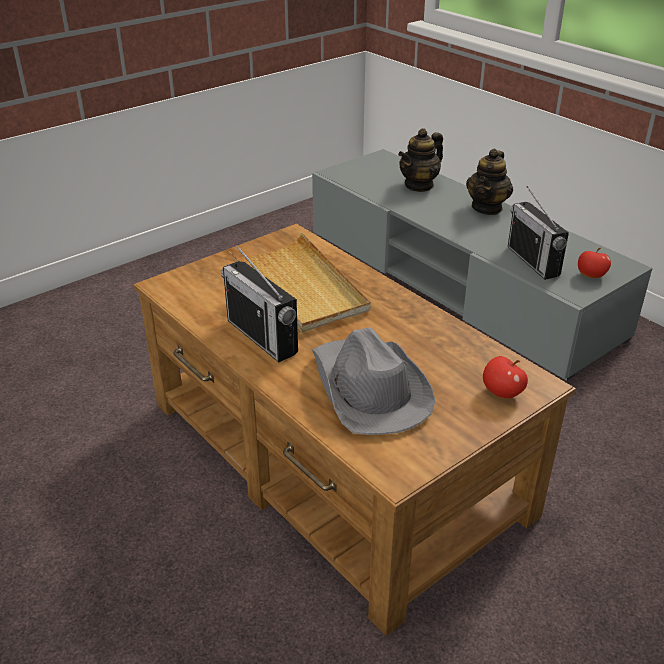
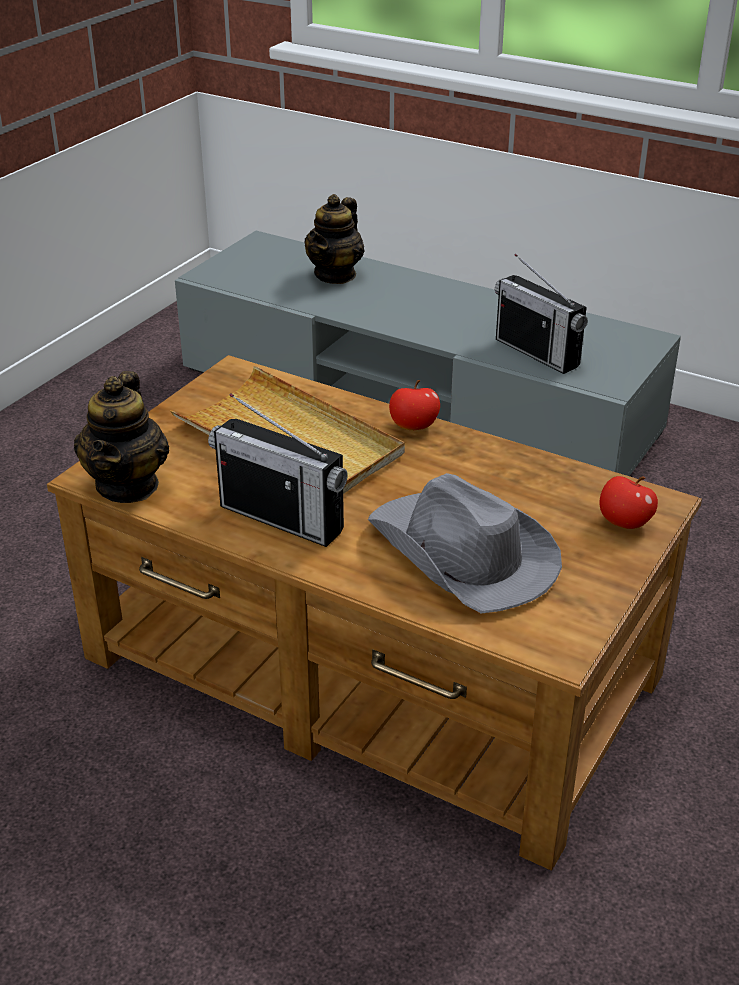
camera: 20 degrees left, 0 degrees up
teapot [466,149,513,215] -> teapot moved to [74,371,169,503]
apple [578,248,611,278] -> apple moved to [389,380,440,430]

